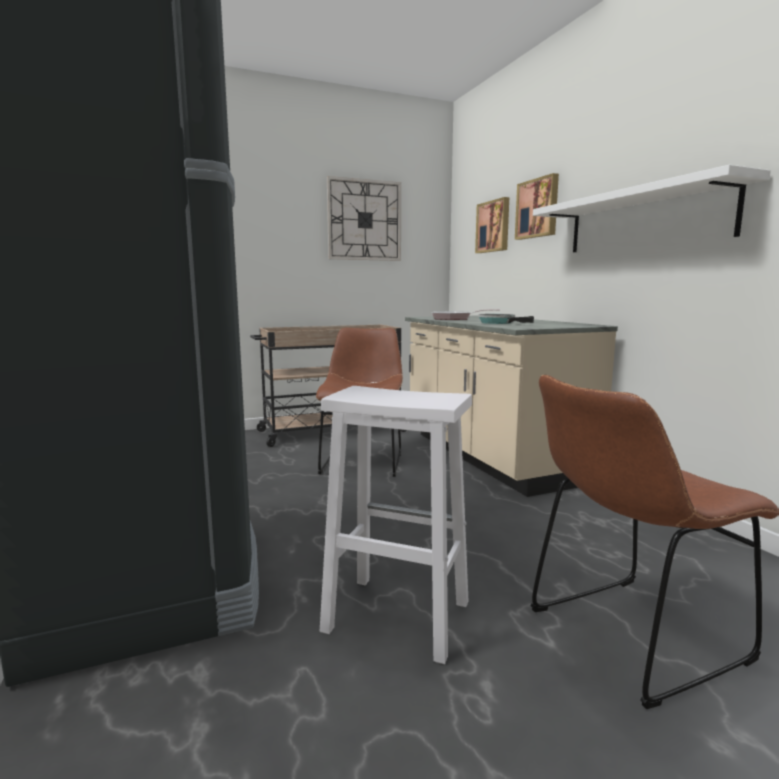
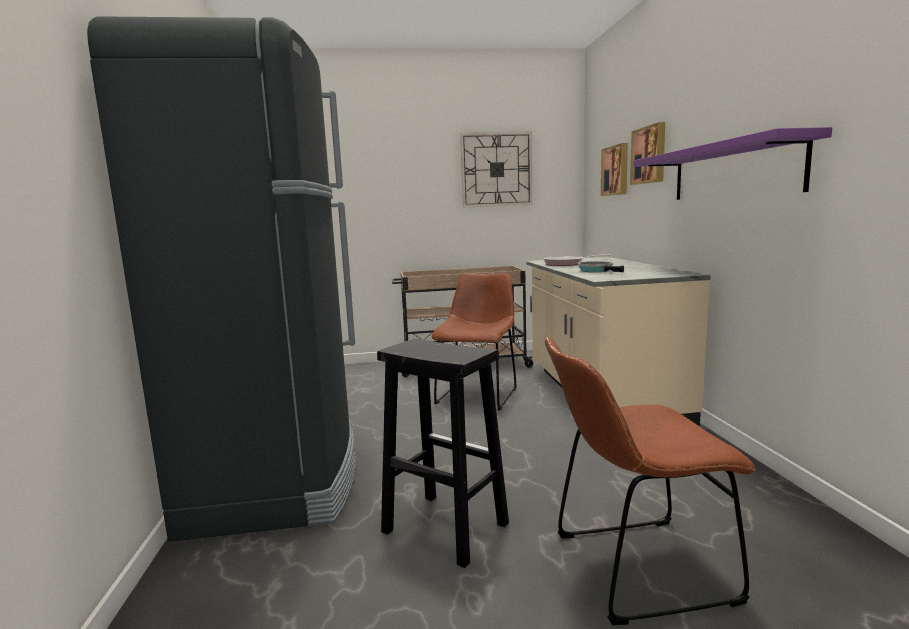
camera: 15 degrees right, 0 degrees up
white stool [320,386,472,664] -> black stool [377,338,509,568]
white shelf [533,165,771,252] -> purple shelf [634,127,832,200]

